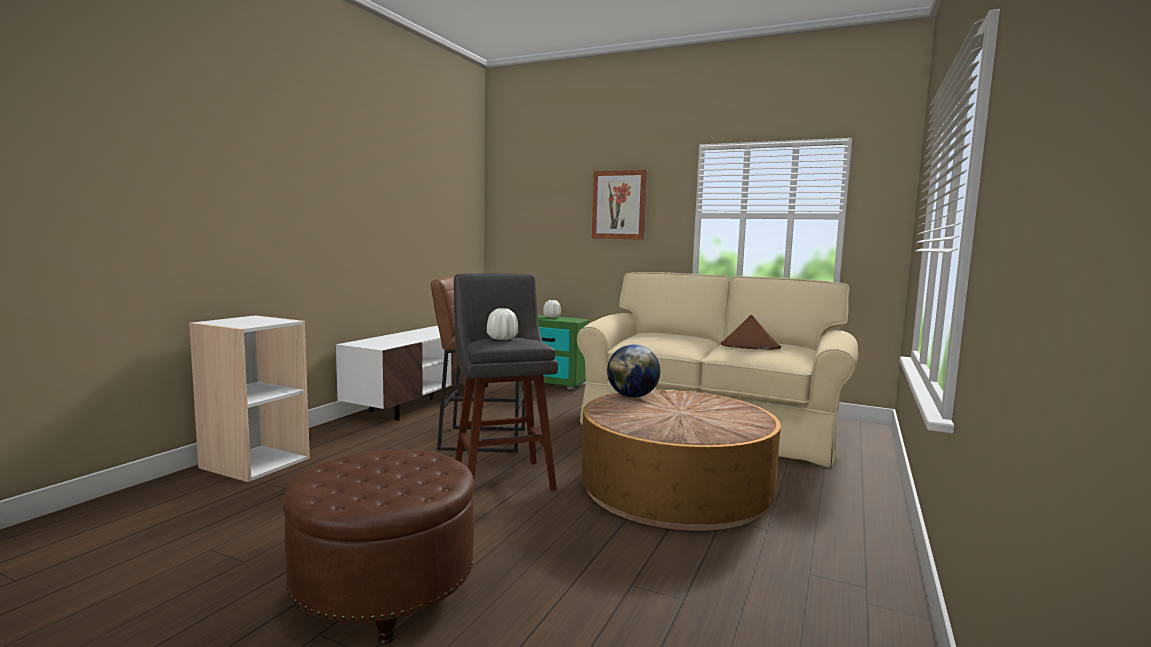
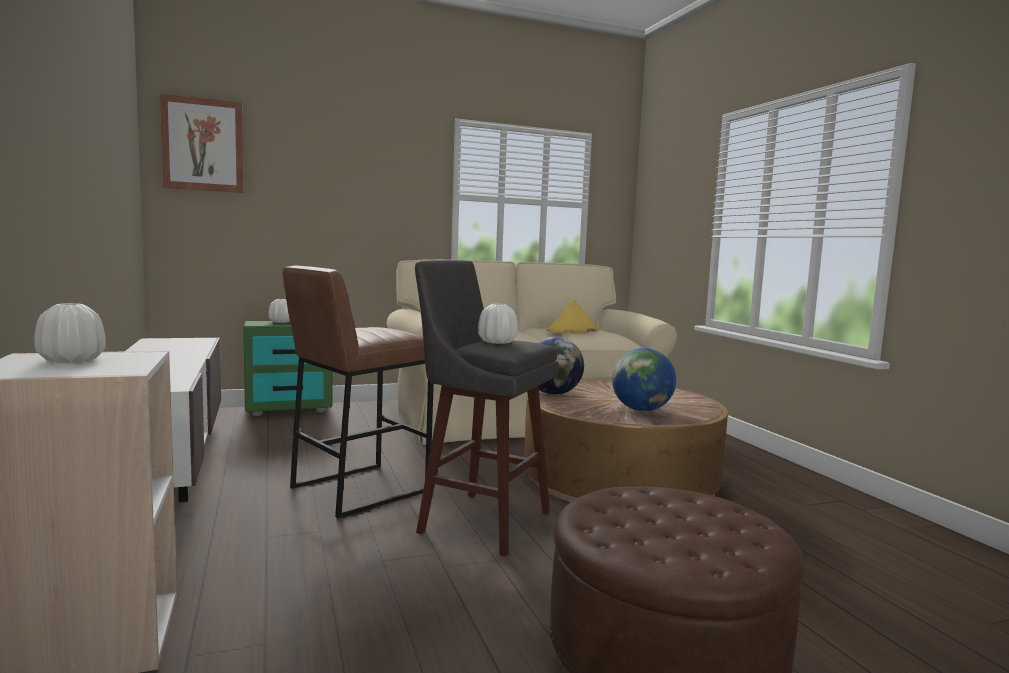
camera: 45 degrees left, 0 degrees up
picture [592,170,647,240] -> picture moved to [160,94,244,193]
brown hat [721,315,781,350] -> yellow hat [546,299,599,333]
none -> white vase [34,303,106,363]
none -> globe [612,348,676,411]

